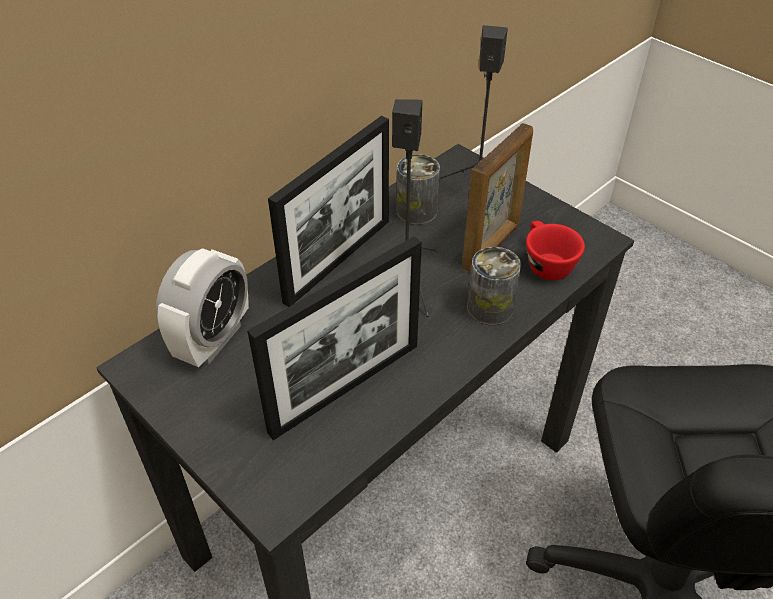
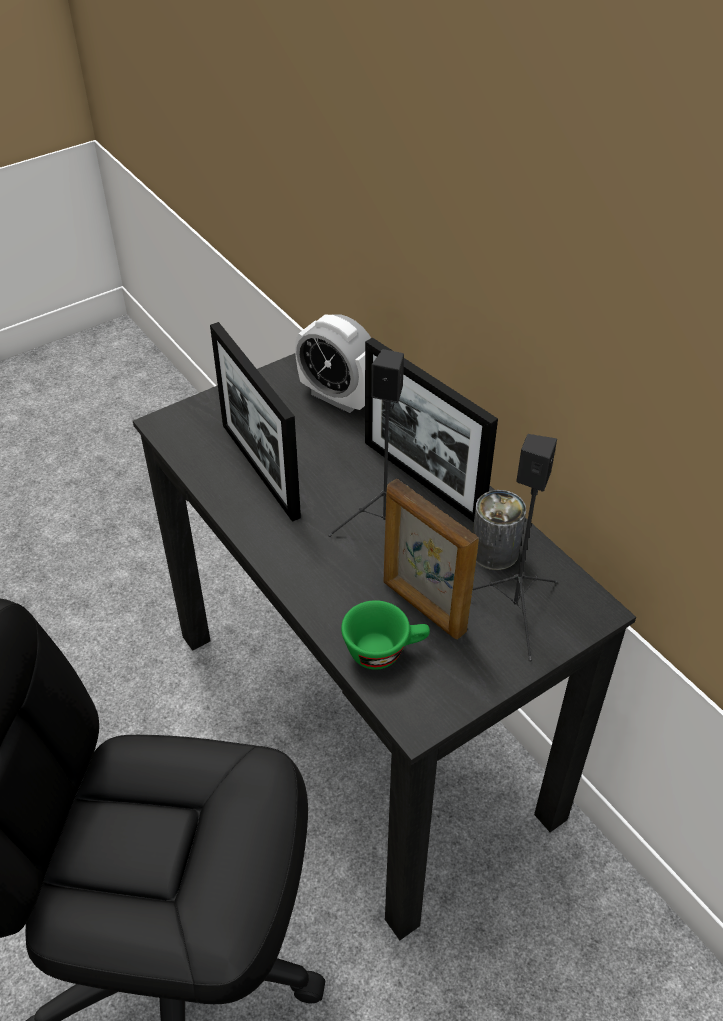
camera: 100 degrees right, 0 degrees up
can [467,247,521,325] -> none
red cup [526,221,585,280] -> green cup [341,600,430,670]

